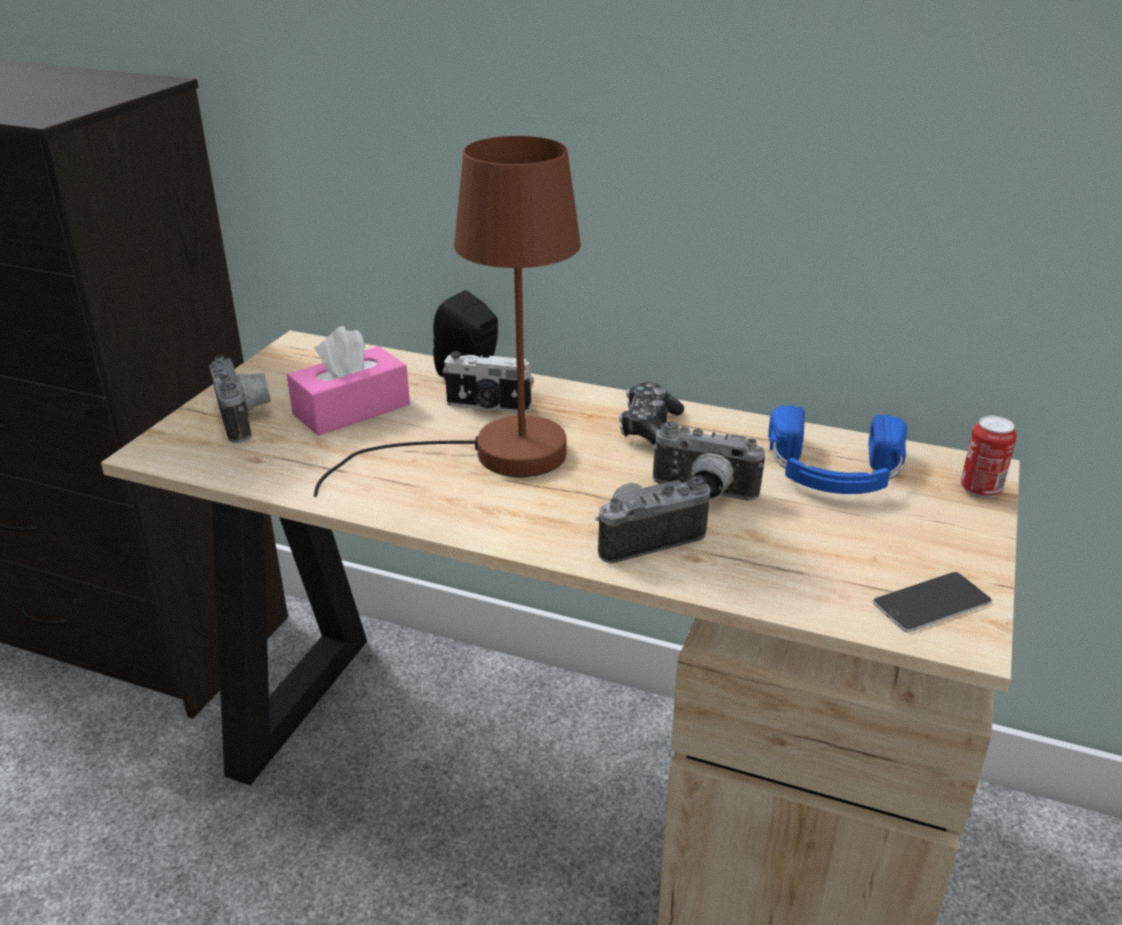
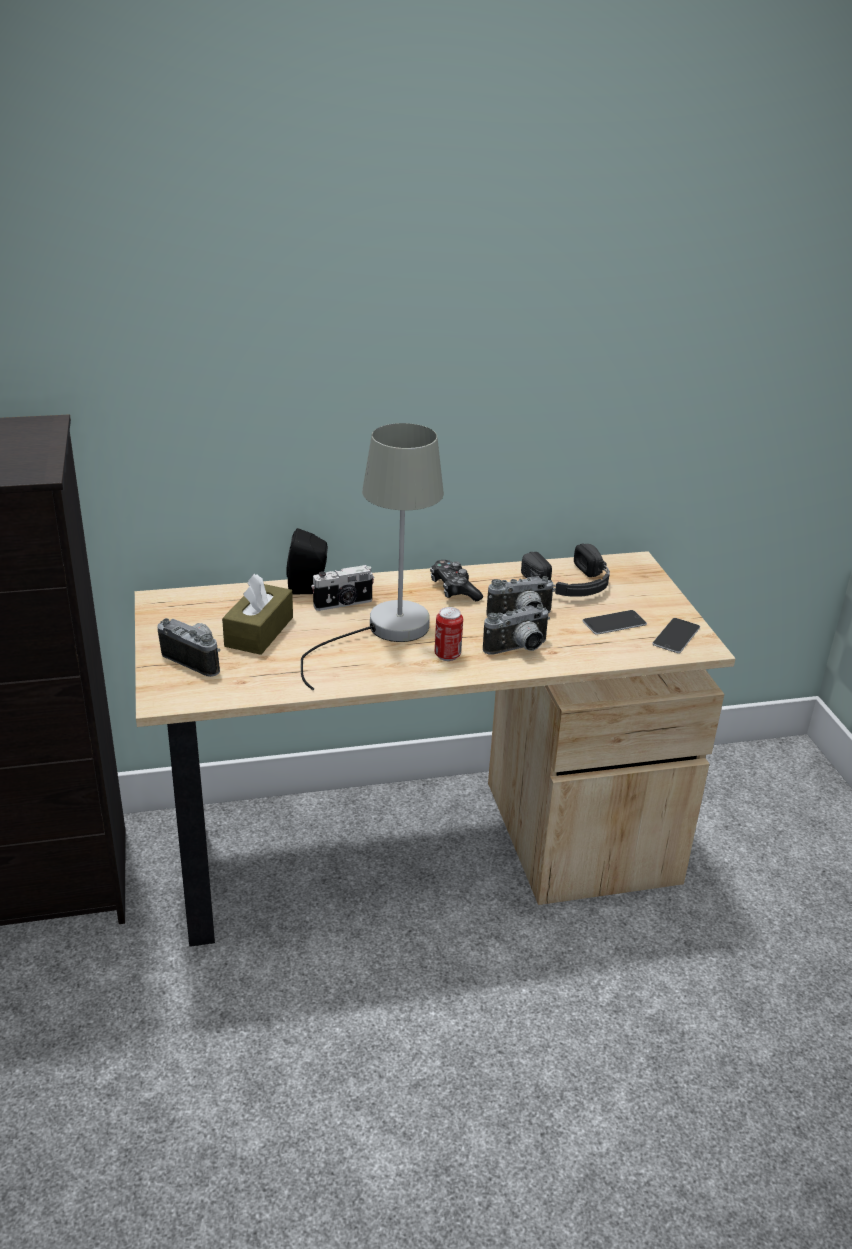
camera: 35 degrees left, 0 degrees up
pink tissue box [287,326,410,436] -> brown tissue box [222,574,293,655]
brown table lamp [314,136,581,497] -> grey table lamp [301,423,444,690]
camera [595,475,710,563] -> camera turned 150 degrees counterclockwise [483,604,550,655]
blue headphones [768,405,907,494] -> black headphones [521,543,610,597]
can [961,416,1017,498] -> can moved to [435,607,463,661]
none -> phone [582,610,647,635]

